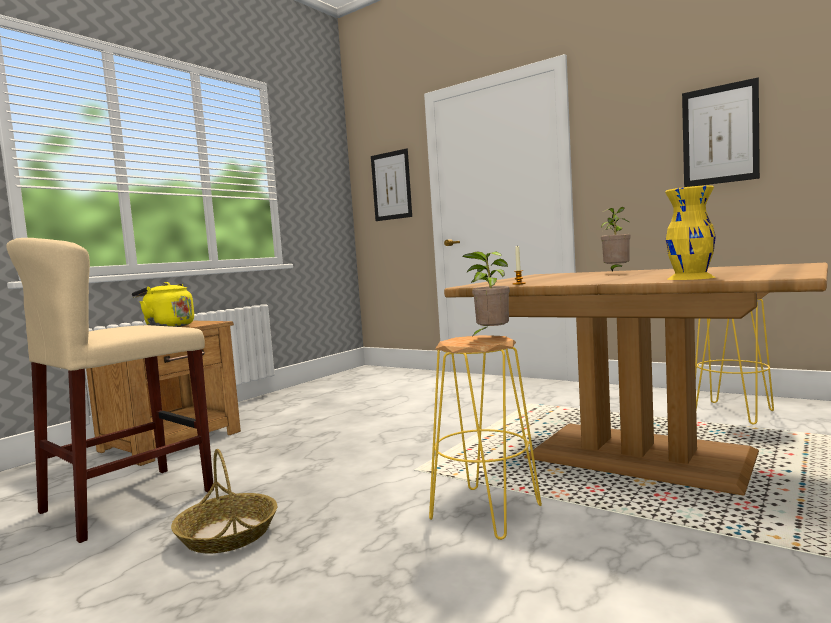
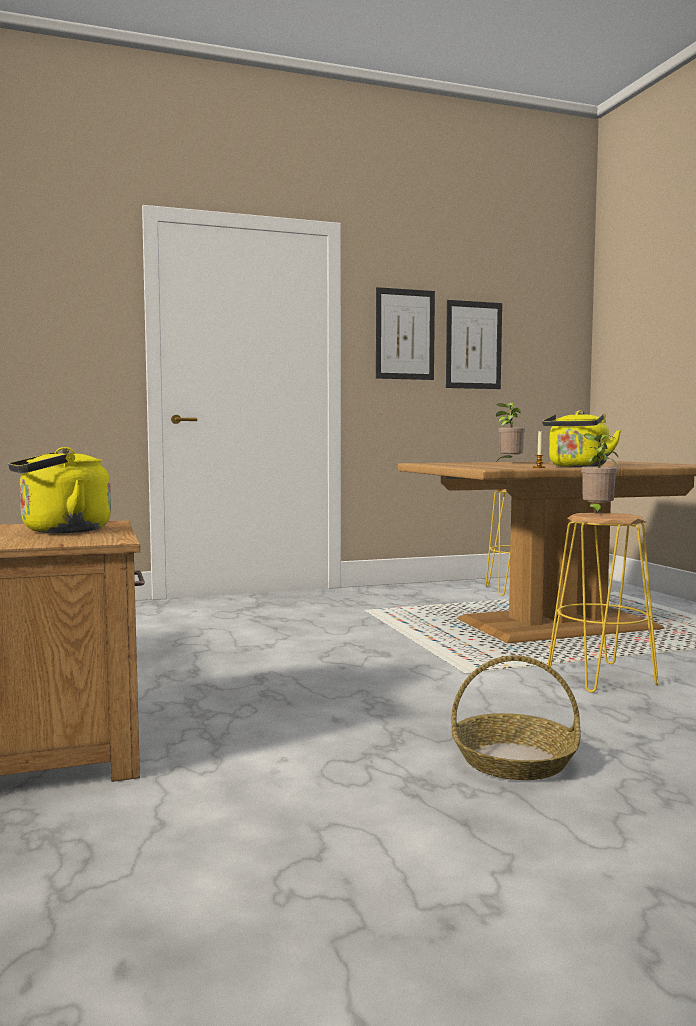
camera: 55 degrees left, 0 degrees up
beige stool [6,238,214,543] -> none
picture [371,148,412,221] -> picture moved to [376,287,435,380]
yellow vase [665,185,716,280] -> none
none -> yellow kettle [542,410,622,467]

